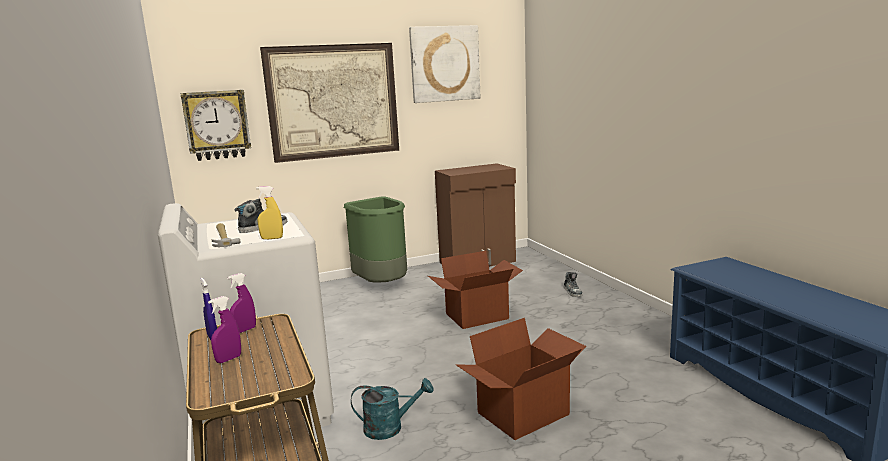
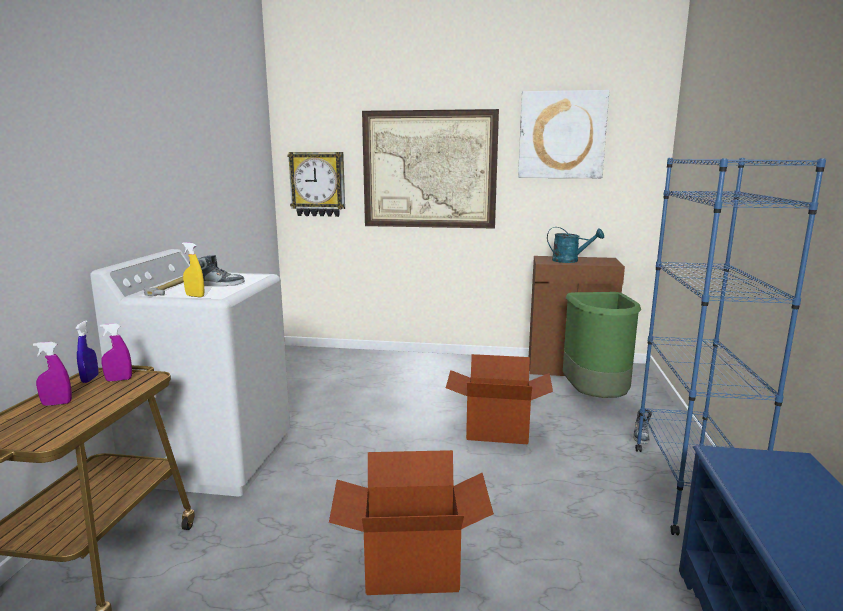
camera: 30 degrees right, 0 degrees up
green trash can [344,196,407,283] -> green trash can moved to [563,292,641,398]
turquoise watering can [351,378,434,440] -> turquoise watering can moved to [547,227,604,263]
none -> blue bookcase [635,158,826,535]

